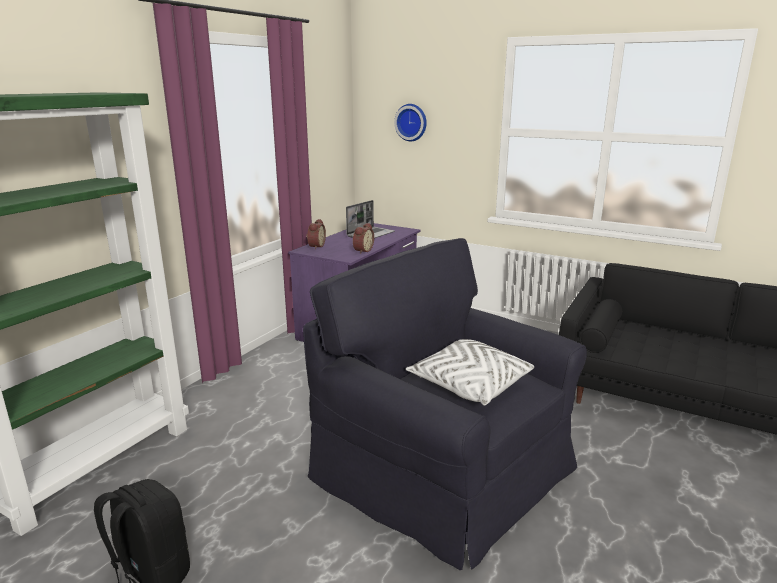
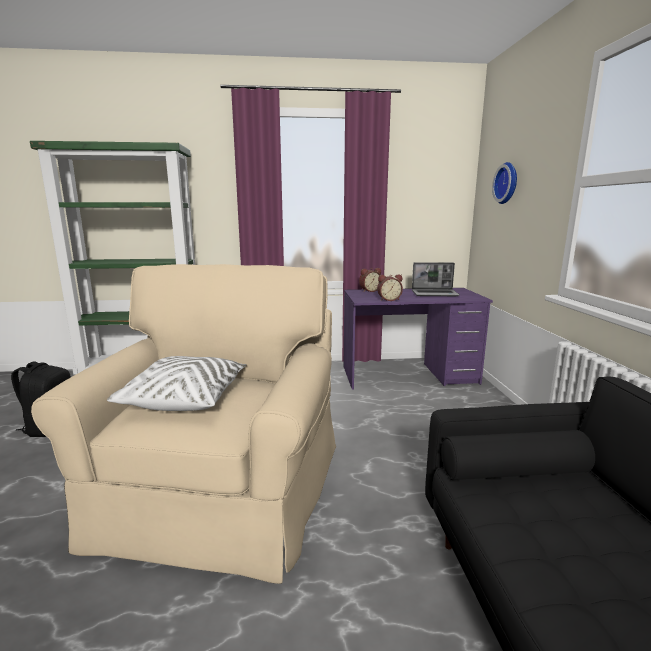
camera: 55 degrees right, 5 degrees down
black armchair [303,238,587,570] -> beige armchair [31,264,336,584]

